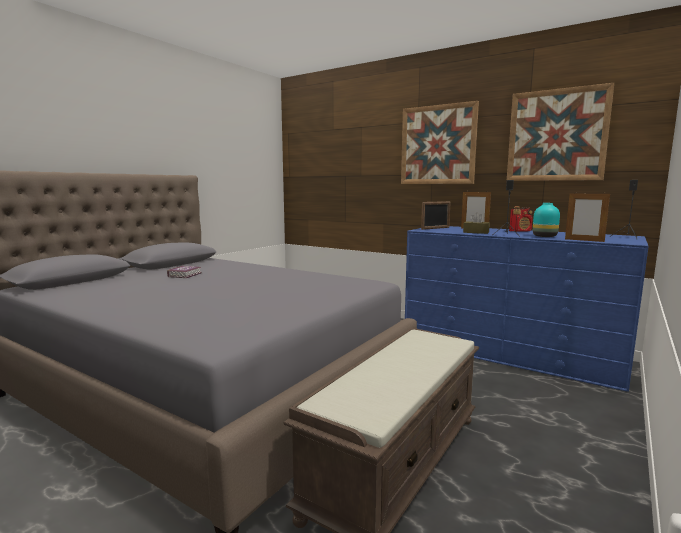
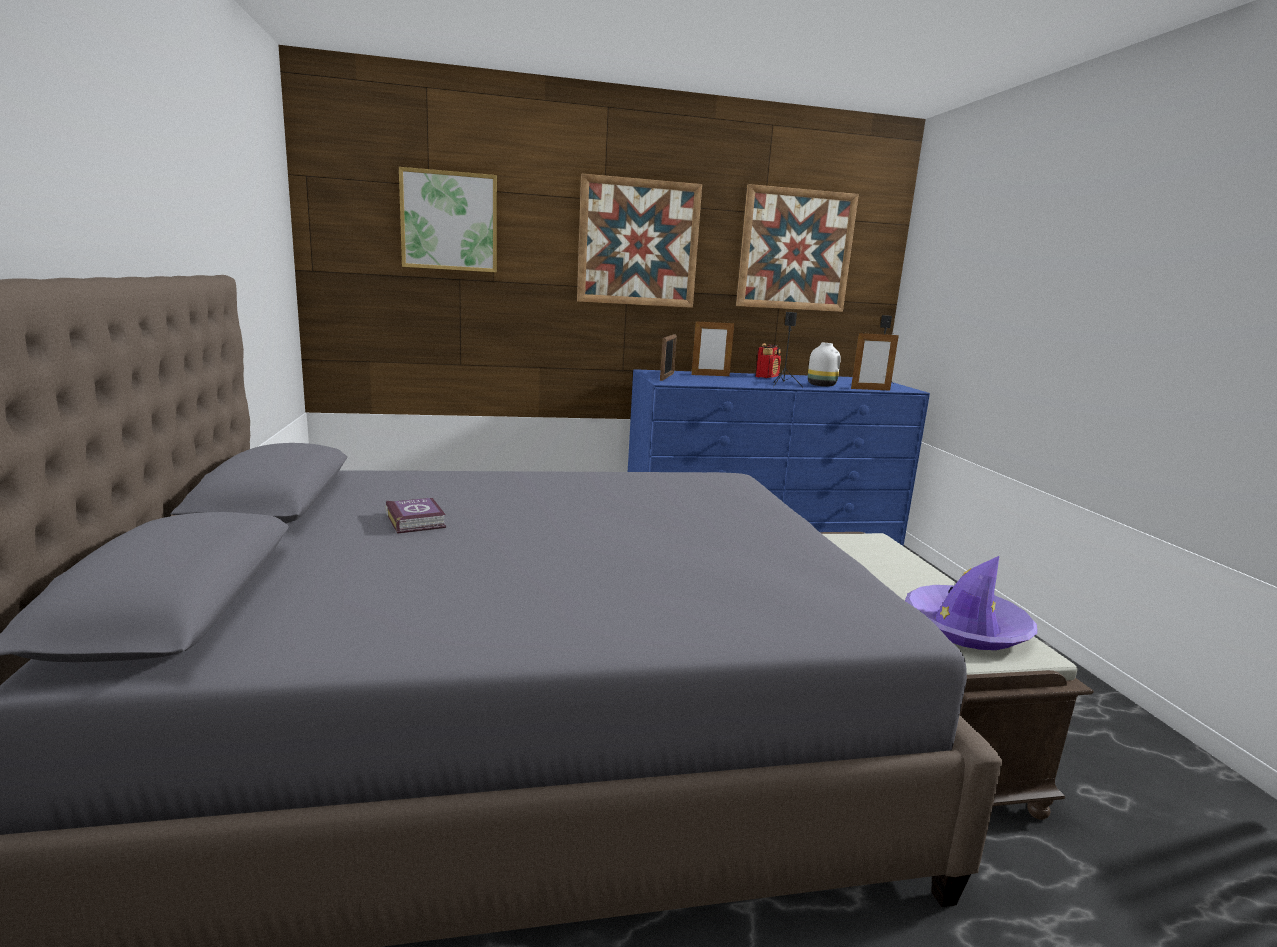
camera: 45 degrees left, 5 degrees up
brown tissue box [463,212,490,234] -> none
turquoise vase [533,203,560,237] -> white vase [808,343,841,387]
none -> picture [399,167,497,272]
none -> purple hat [905,556,1037,650]

